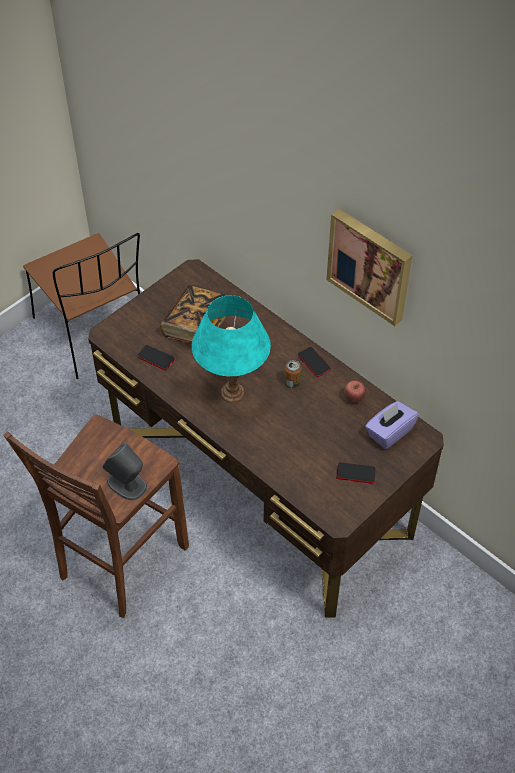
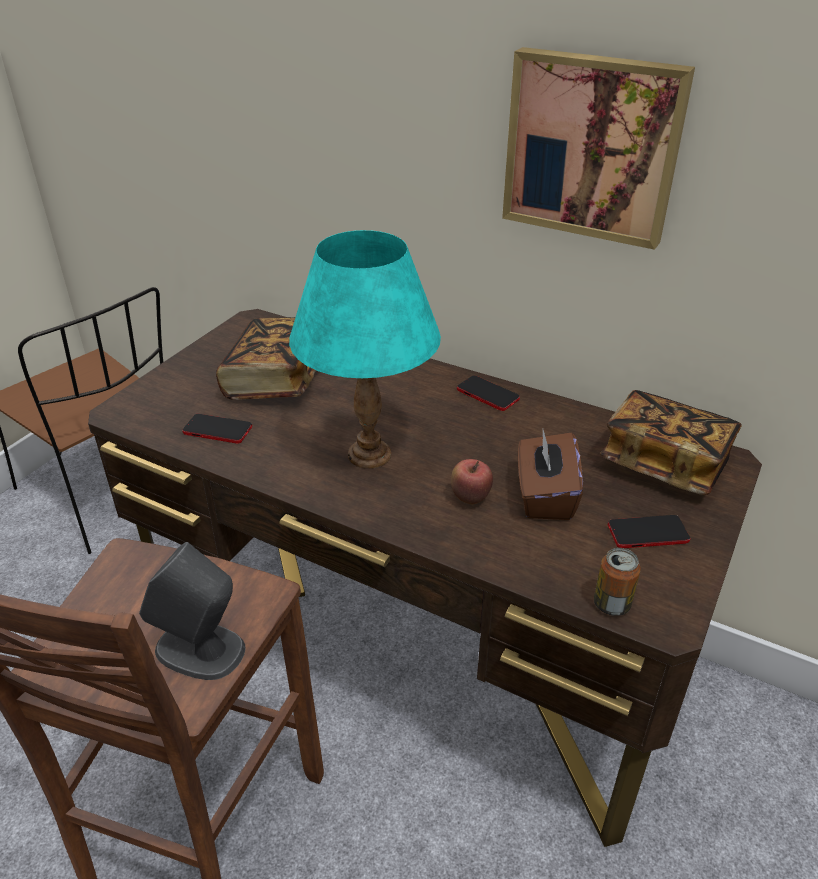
camera: 15 degrees left, 15 degrees down
can [284,360,301,388] -> can moved to [594,548,641,616]
apple [344,380,366,403] -> apple moved to [451,459,493,504]
purple tissue box [365,401,419,449] -> book [600,390,742,495]
none -> brown tissue box [518,430,583,520]

